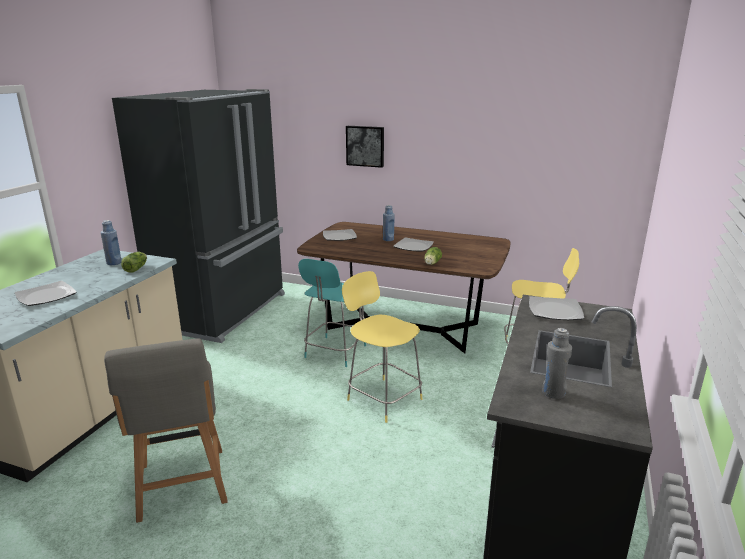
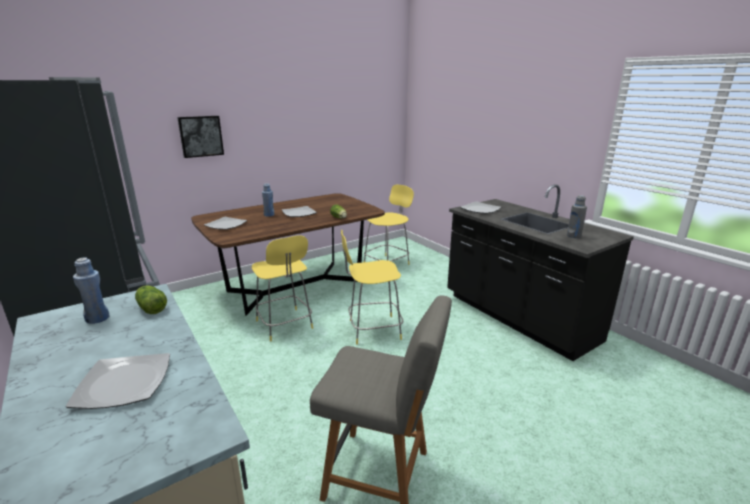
camera: 55 degrees left, 0 degrees up
turquoise stool [298,259,366,367] -> yellow stool [252,235,313,342]

